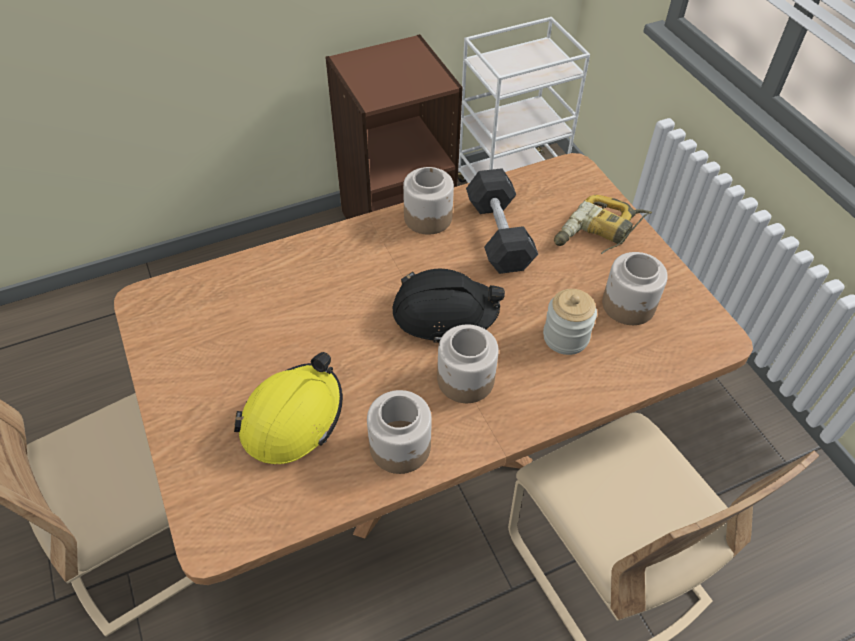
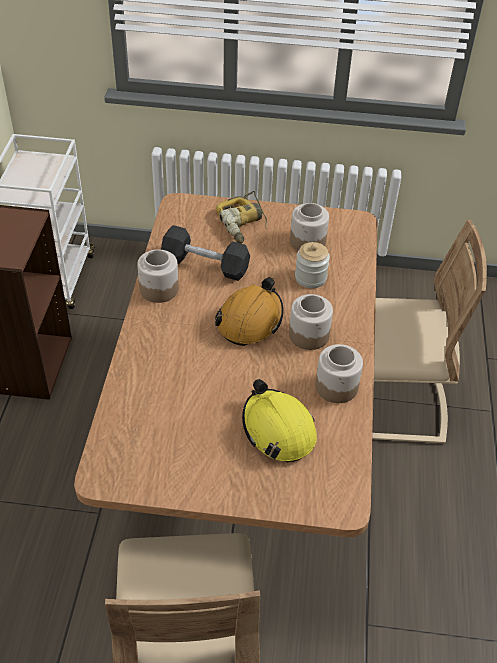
camera: 60 degrees left, 5 degrees down
black hard hat [393,269,505,343] -> orange hard hat [215,277,283,346]

